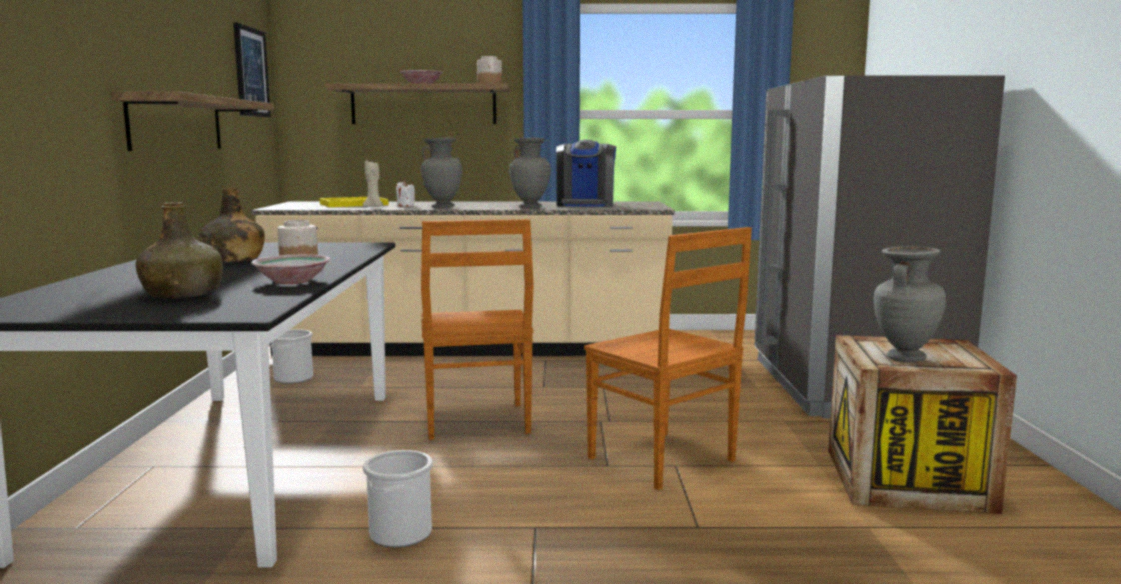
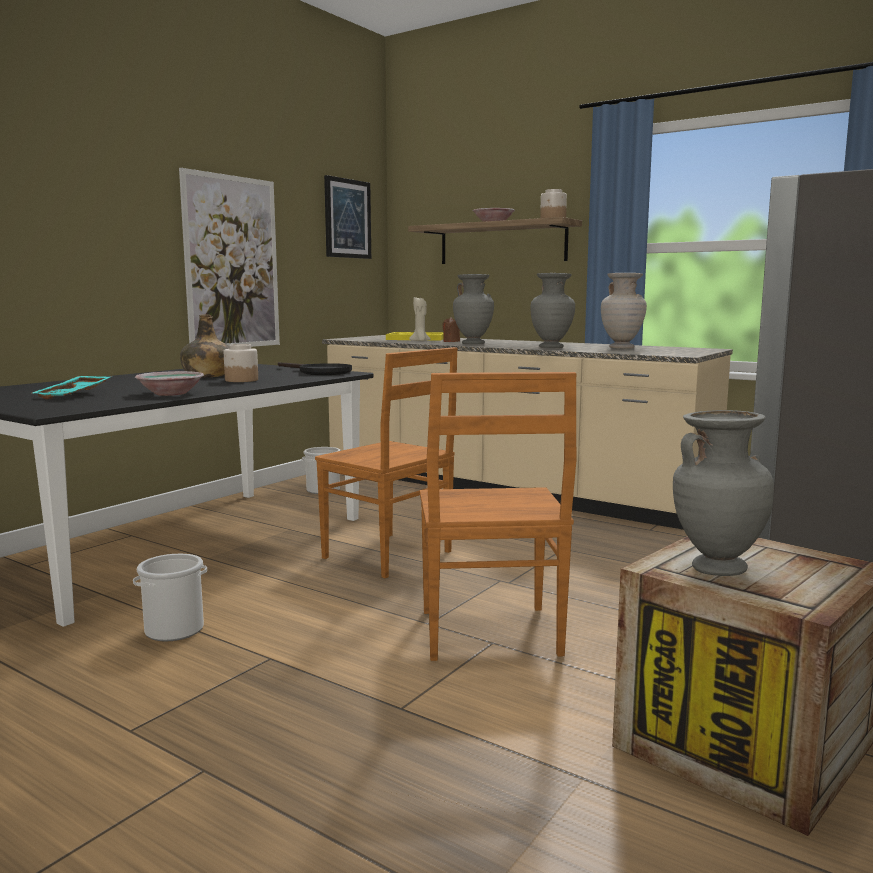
camera: 35 degrees right, 0 degrees up
shelf [111,91,274,151] -> picture [179,168,280,347]
green bottle [135,202,223,299] -> turquoise tray [32,376,111,399]
white candle [396,181,415,206] -> brown candle [442,317,460,342]
brown chair [421,219,534,440] -> brown chair turned 75 degrees counterclockwise [315,347,458,578]
coffee machine [556,140,616,207] -> beige vase [601,273,647,348]
none -> black frying pan [278,362,352,375]

